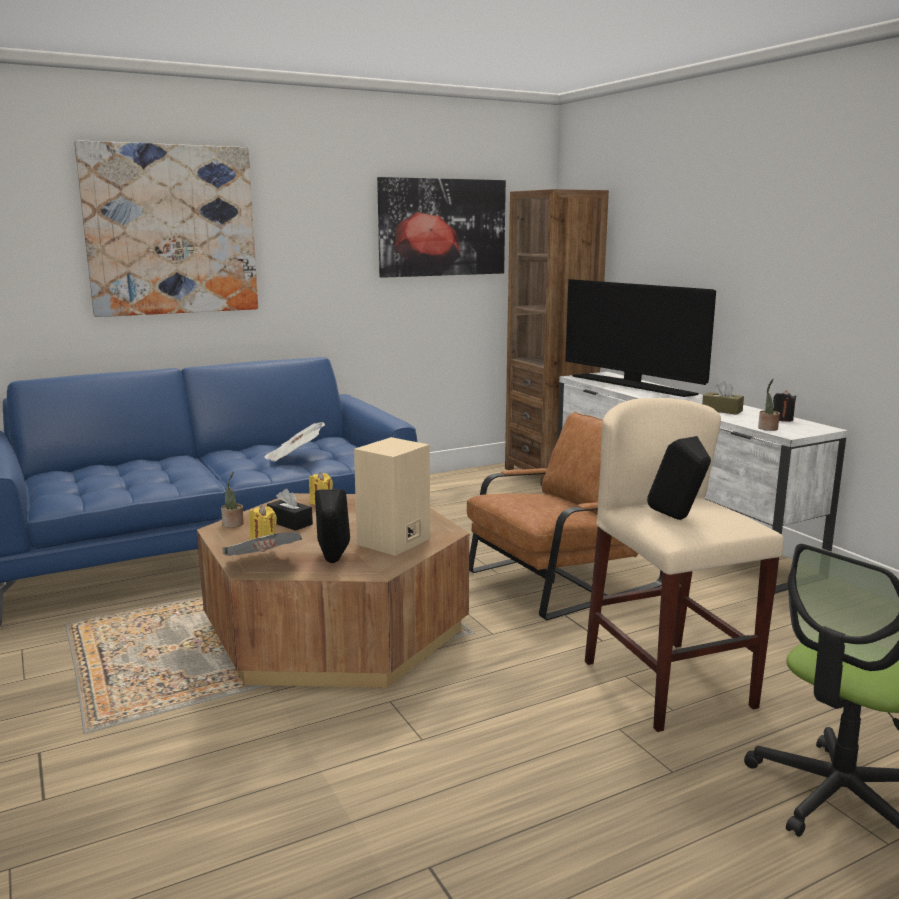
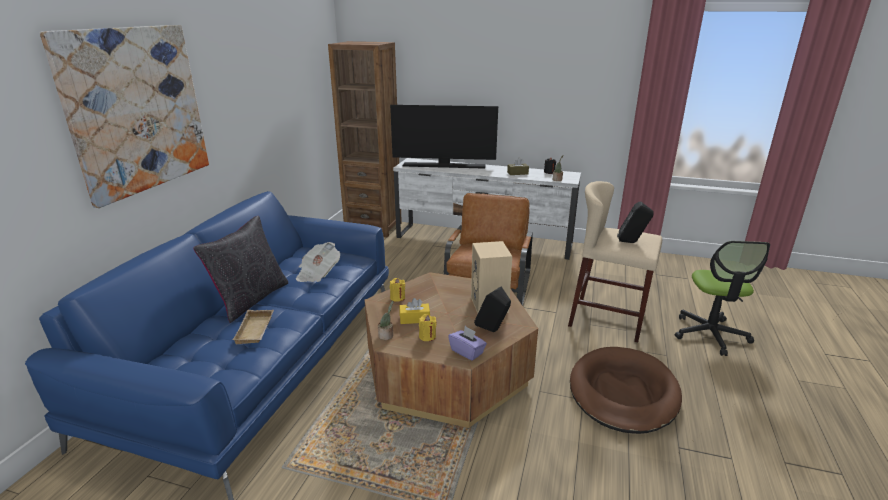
camera: 45 degrees left, 10 degrees up
newspaper [222,532,302,556] -> purple tissue box [448,326,487,361]
black tissue box [267,489,313,531] -> yellow tissue box [399,298,430,324]
picture [377,177,506,278] -> none
none -> black pillow [193,216,289,323]
none -> beige tray [232,310,274,345]
none -> brown dog bed [570,347,682,434]

